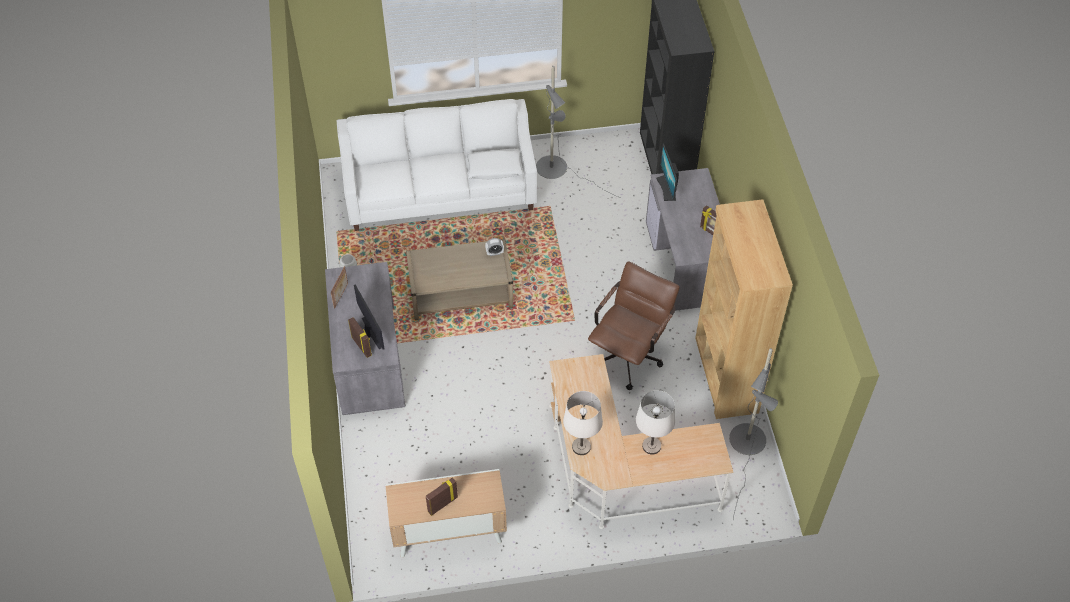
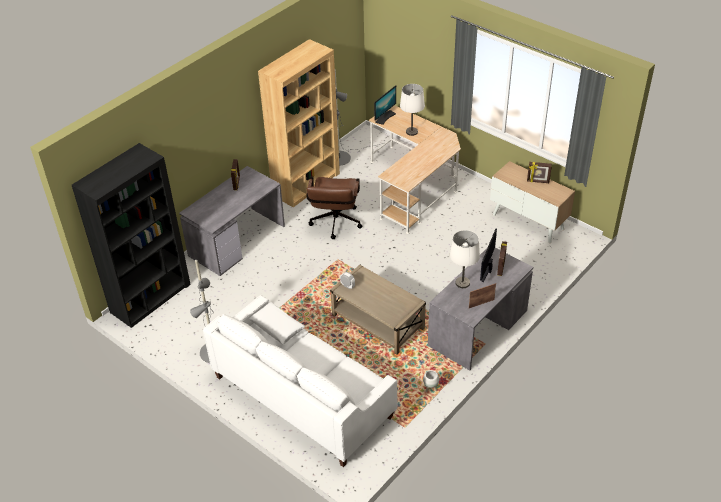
camera: 130 degrees left, 10 degrees down
white table lamp [563,391,603,455] -> white table lamp moved to [450,230,480,288]
brown office chair [588,261,680,390] -> brown office chair turned 75 degrees counterclockwise [306,176,363,239]
monitor [656,143,679,201] -> monitor moved to [374,85,396,125]

